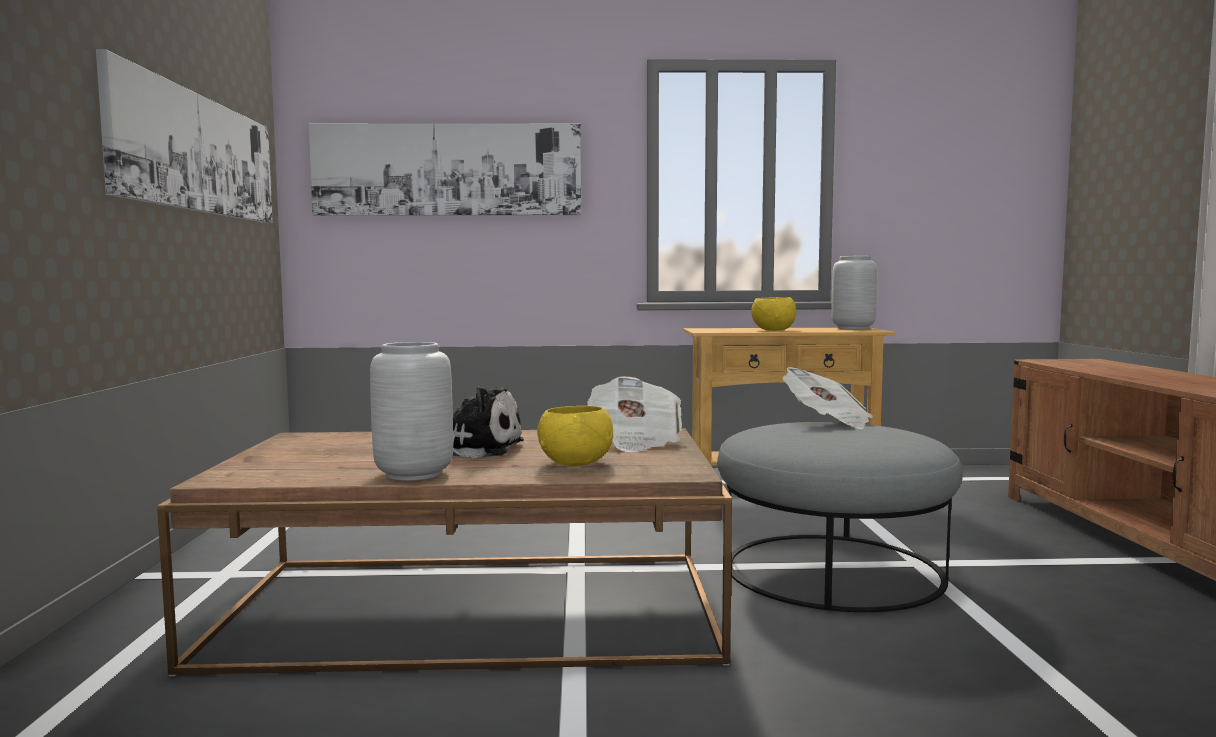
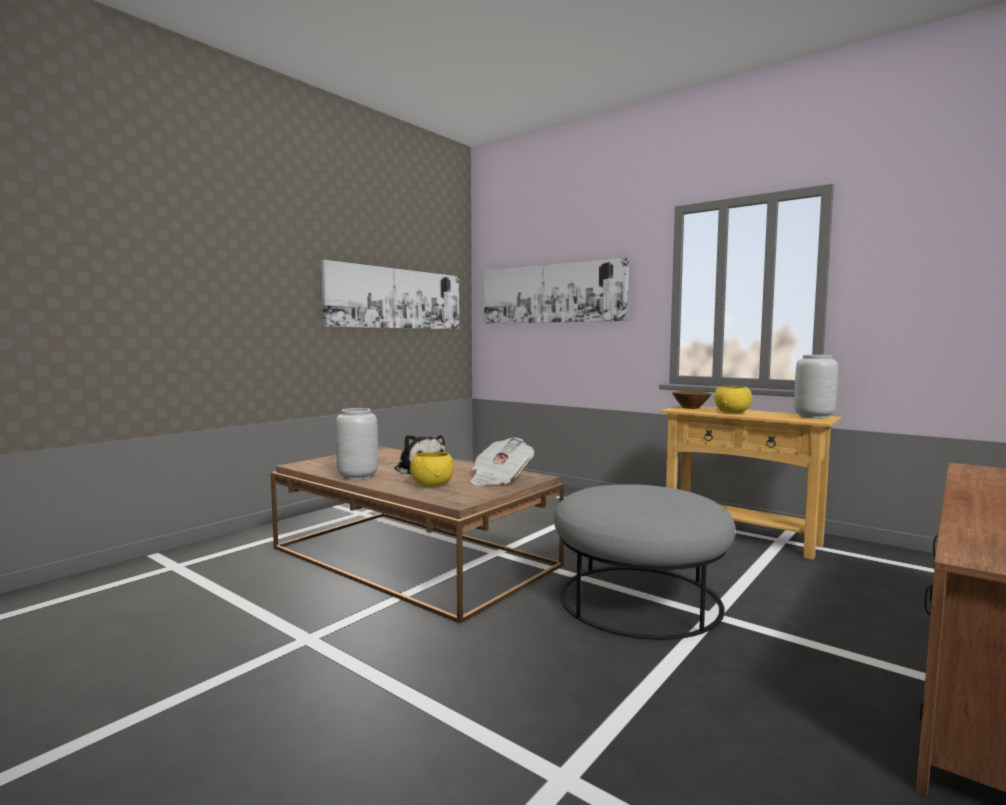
camera: 40 degrees right, 0 degrees up
newspaper [783,367,873,429] -> none
none -> brown bowl [672,391,712,409]

